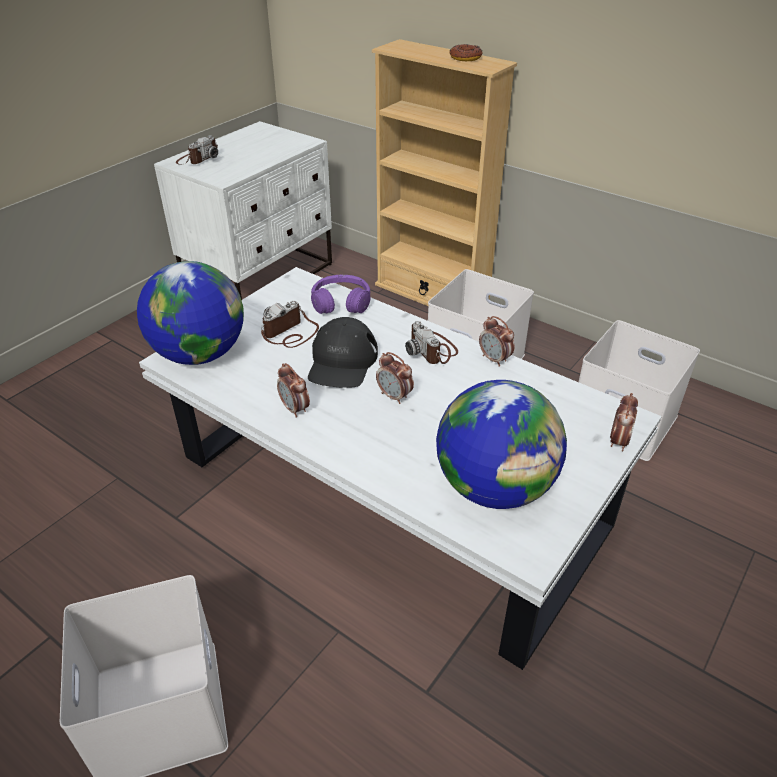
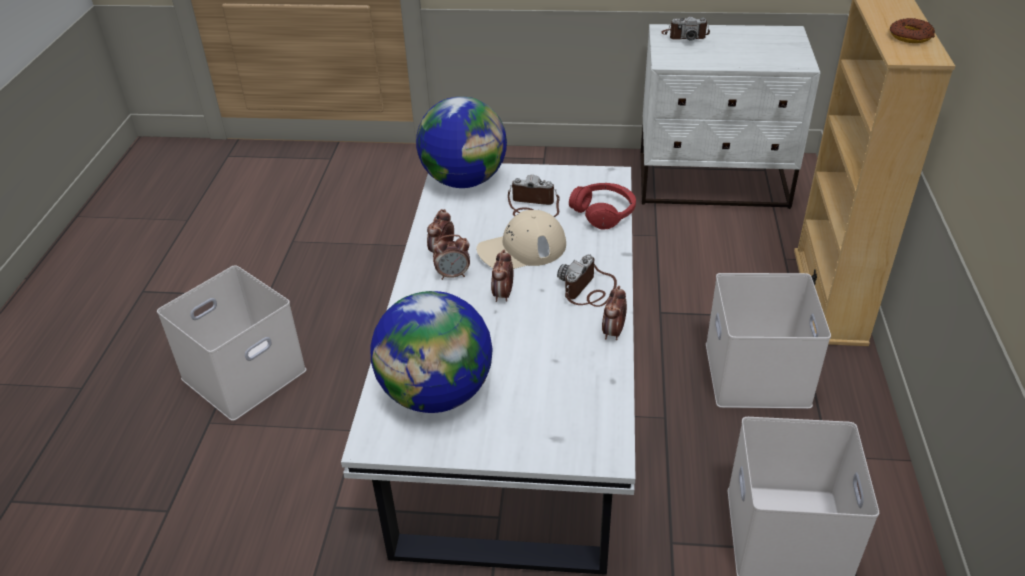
camera: 60 degrees right, 0 degrees up
black cap [308,317,378,388] -> beige cap [477,210,566,269]
purple headphones [311,275,370,314] -> red headphones [569,183,636,230]
alarm clock [610,393,638,451] -> alarm clock moved to [433,235,470,280]

